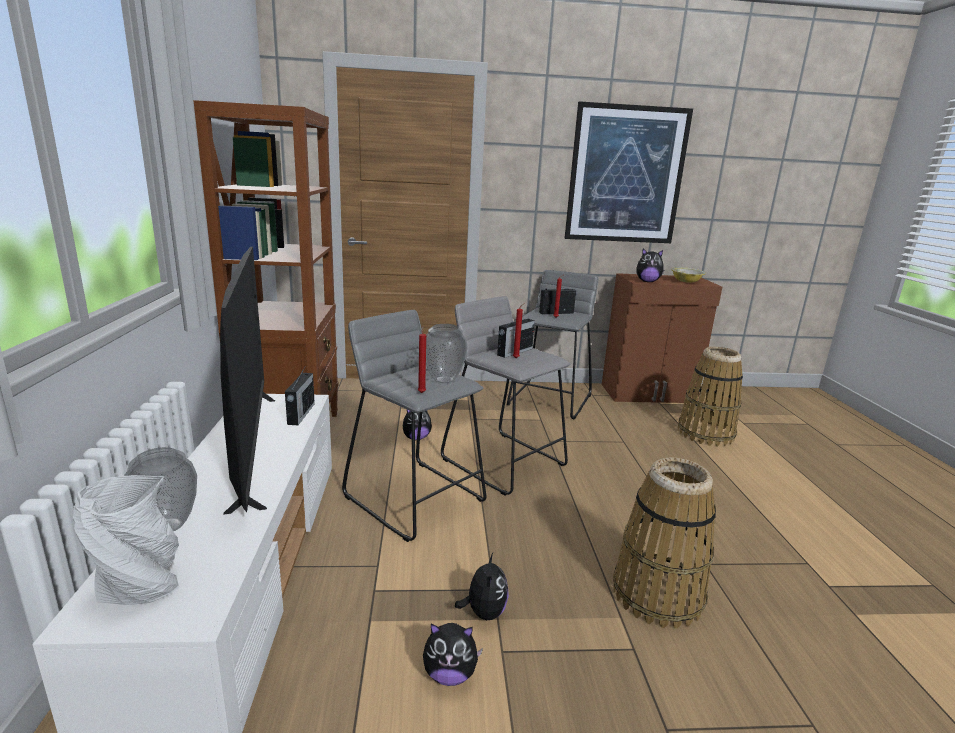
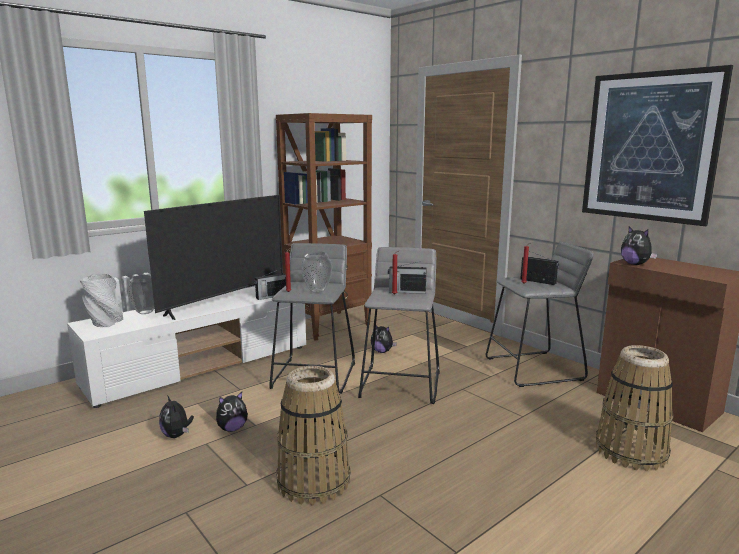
camera: 55 degrees right, 5 degrees down
bowl [671,267,705,283] -> none

